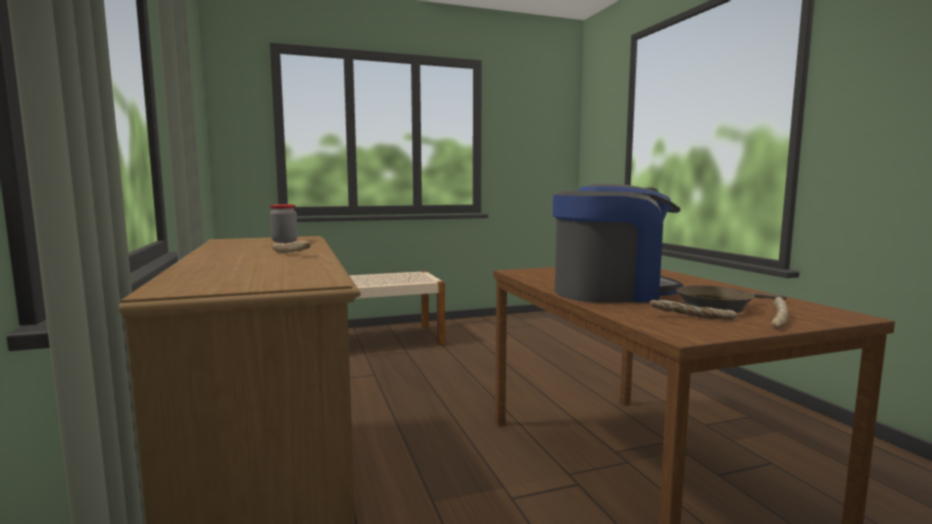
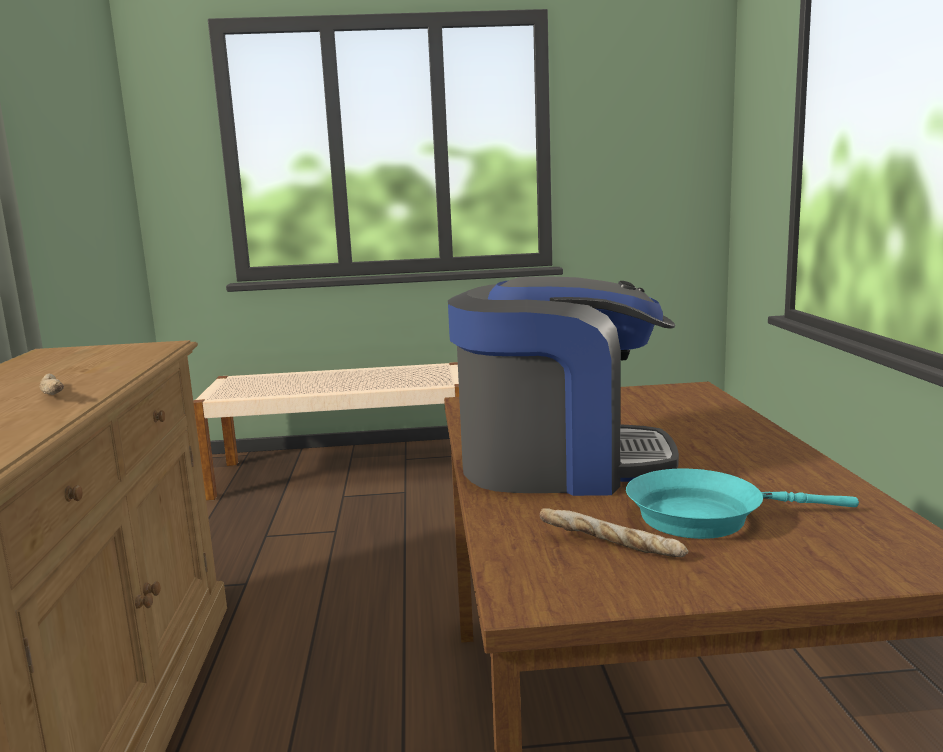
camera: 15 degrees right, 5 degrees up
jar [270,204,298,243] -> none
brown frying pan [676,286,787,313] -> turquoise frying pan [626,468,859,539]
bread [771,297,789,329] -> none

